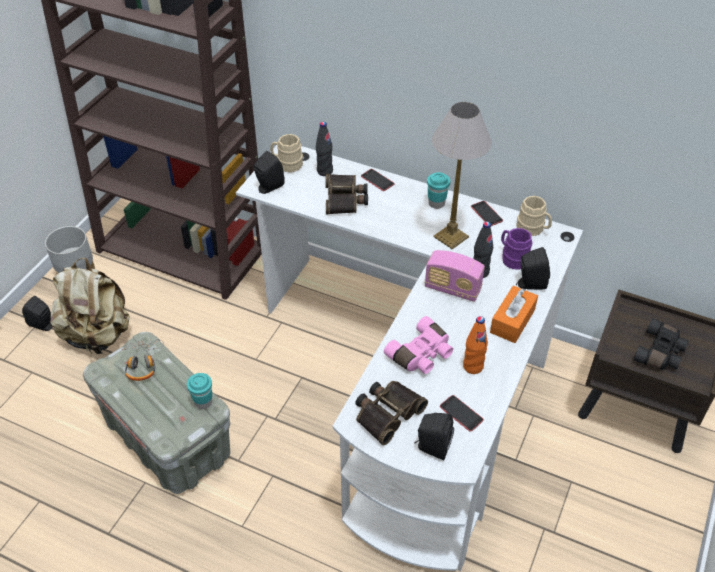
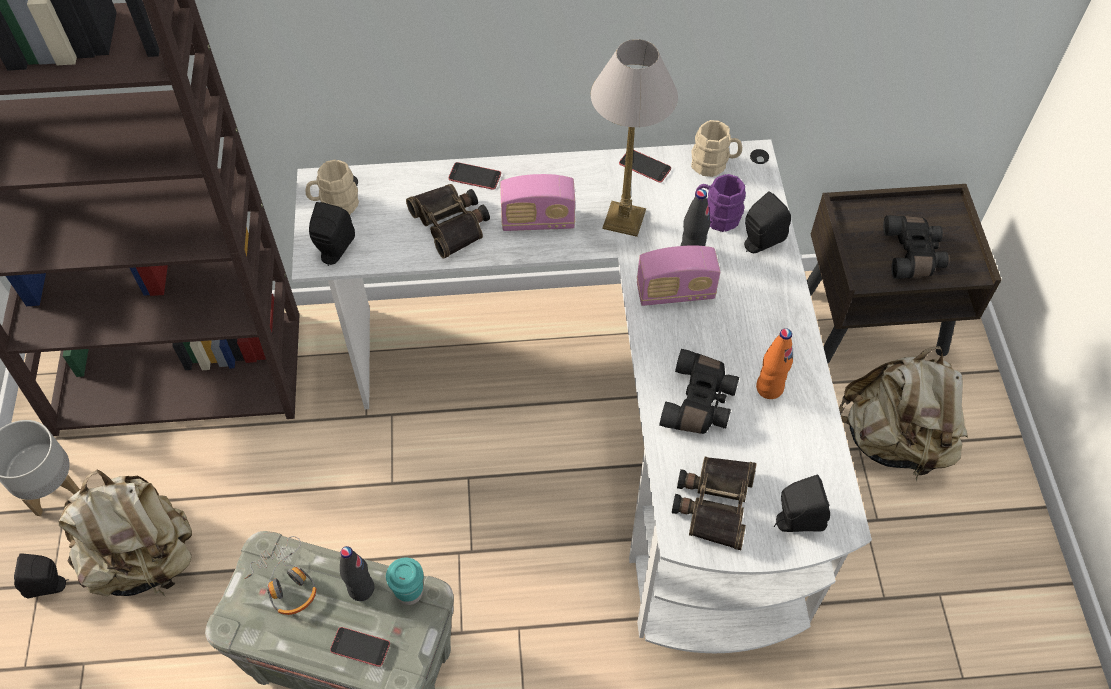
camera: 30 degrees left, 10 degrees up
black bottle [316,122,333,176] -> black bottle moved to [340,546,374,601]
pink binoculars [384,316,453,374] -> black binoculars [659,349,739,434]
turquoise cup [427,172,450,209] -> none
phone [440,395,484,432] -> phone moved to [330,627,390,667]
orange tissue box [490,286,538,343] -> none
none -> radio [500,174,575,231]
none -> beige backpack [839,346,968,481]

